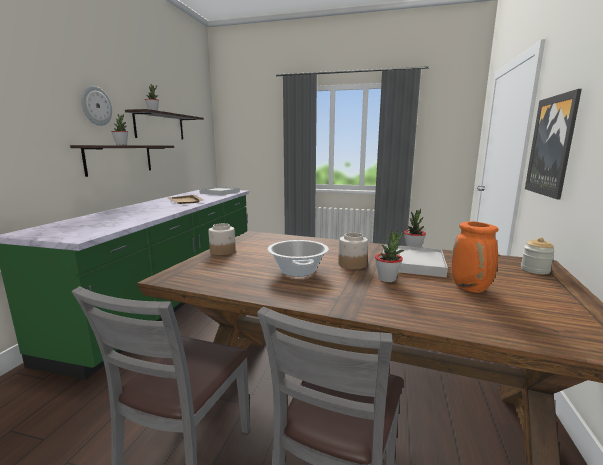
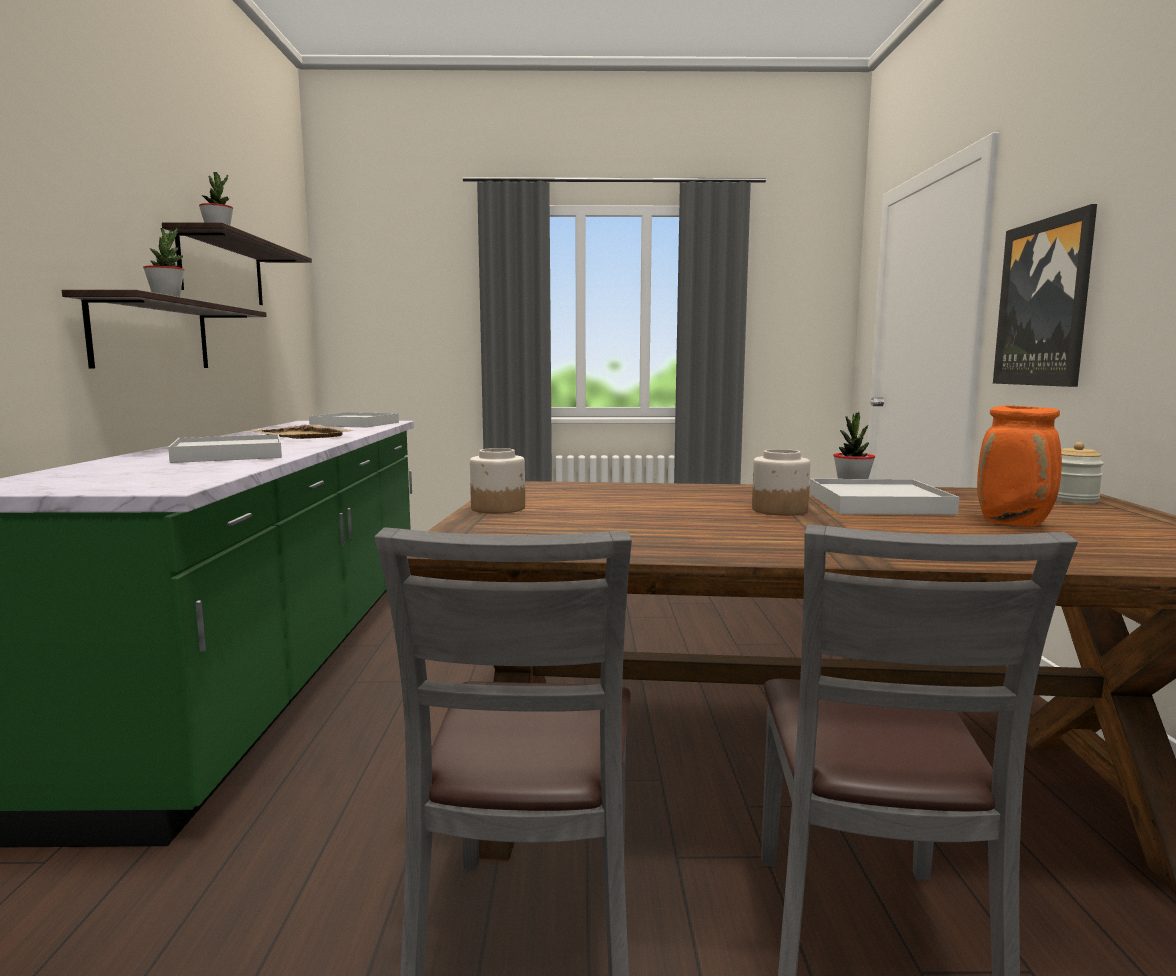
camera: 15 degrees left, 5 degrees down
wall clock [81,86,112,126] -> none
cooking pot [267,240,329,277] -> none
potted plant [375,229,404,282] -> none
none -> white tray [168,434,282,463]

